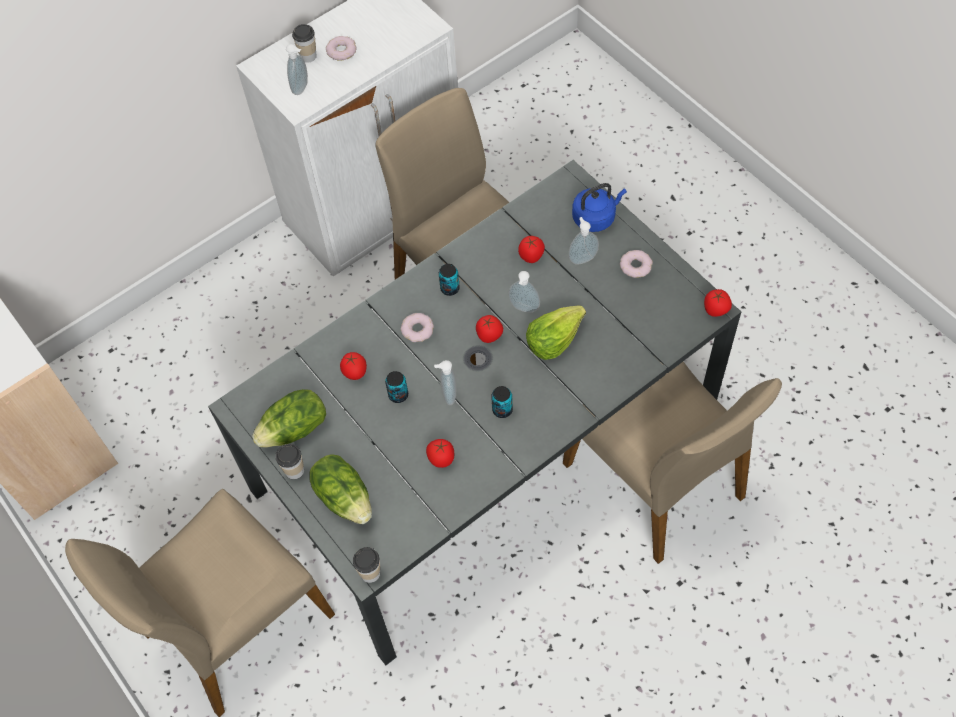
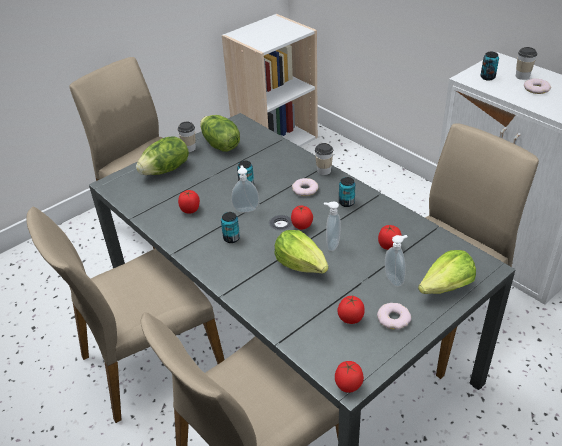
camera: 85 degrees right, 20 degrees down
soap dispenser [286,44,308,95] -> can [480,52,499,80]
tomato [340,352,367,380] -> tomato moved to [337,296,365,324]
cup [353,547,380,583] -> cup moved to [315,143,333,175]
blue kettle [572,183,627,232] -> lettuce [418,250,476,294]
none -> beige chair [26,207,225,423]

